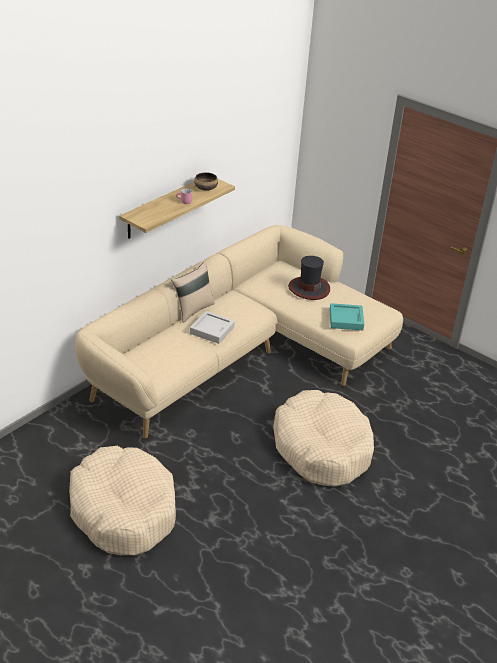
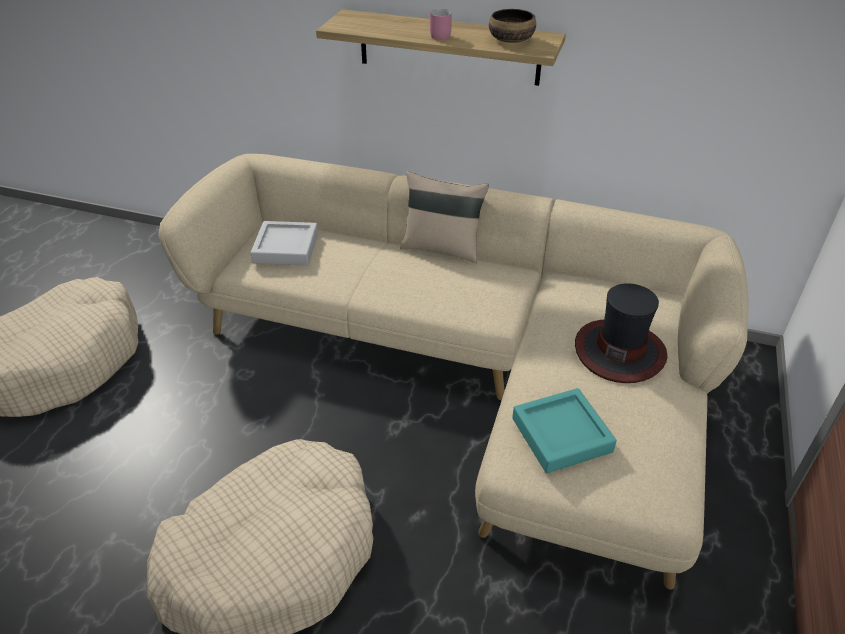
camera: 70 degrees right, 5 degrees up
grey tray [190,311,235,344] -> grey tray moved to [250,221,318,266]

